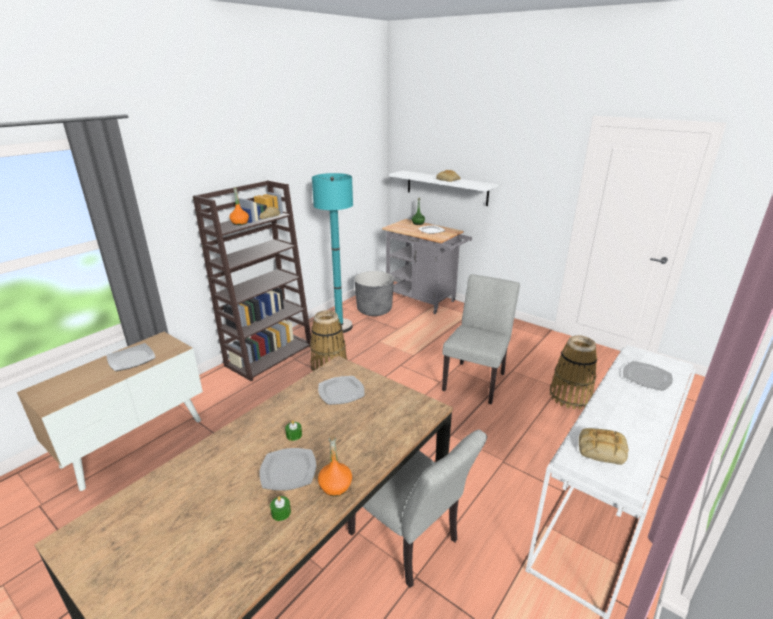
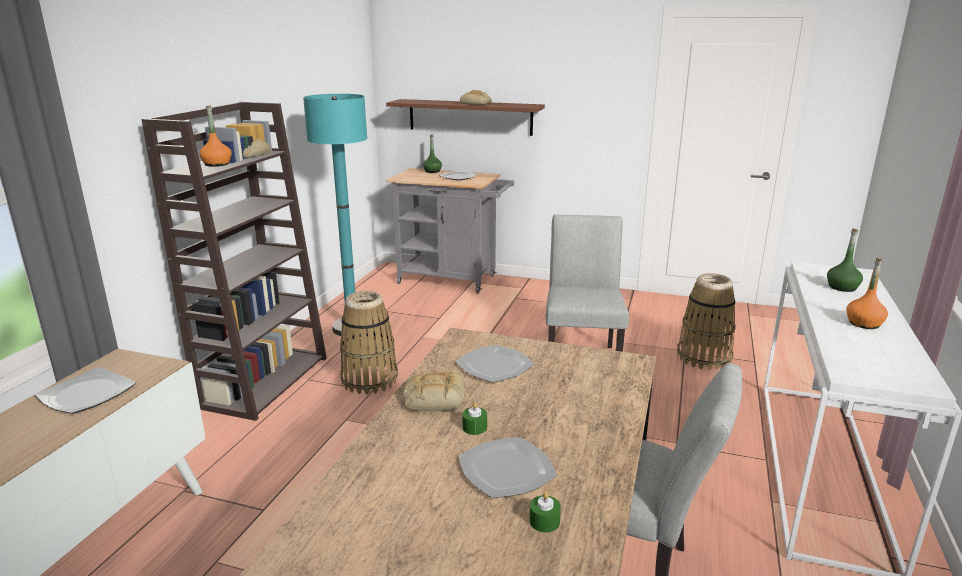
camera: 20 degrees left, 5 degrees down
orange bottle [318,435,352,496] -> orange bottle moved to [846,257,888,329]
grey planter [354,271,394,316] -> none
white shelf [389,170,498,206] -> brown shelf [386,99,545,136]
bread [579,428,629,465] -> bread moved to [403,371,465,412]
plate [623,361,673,391] -> green bottle [827,228,863,292]

